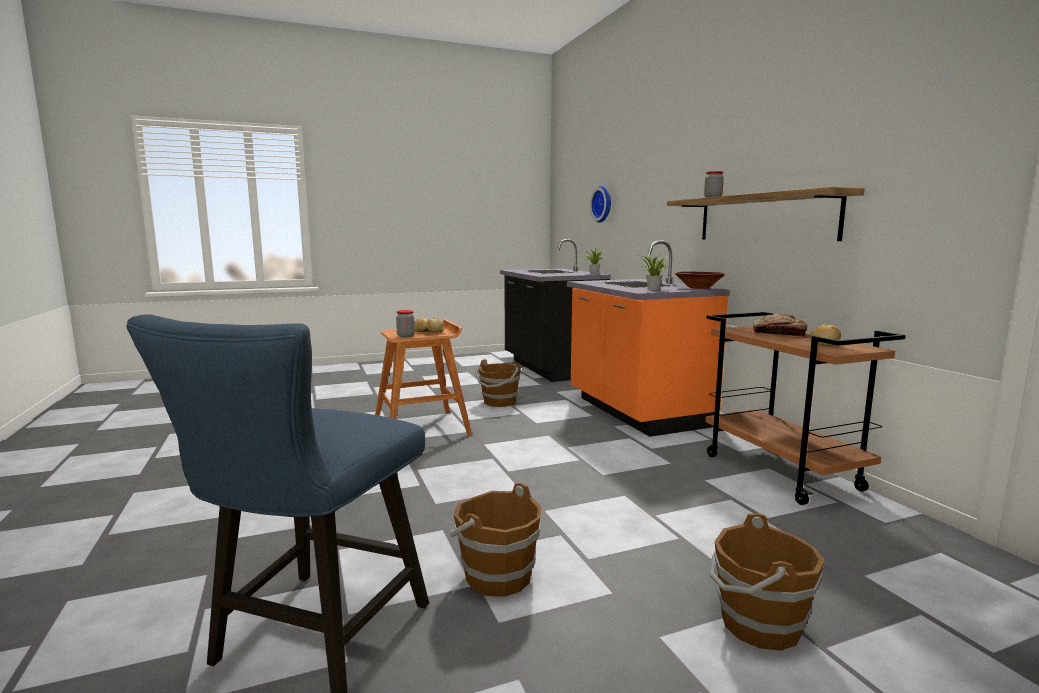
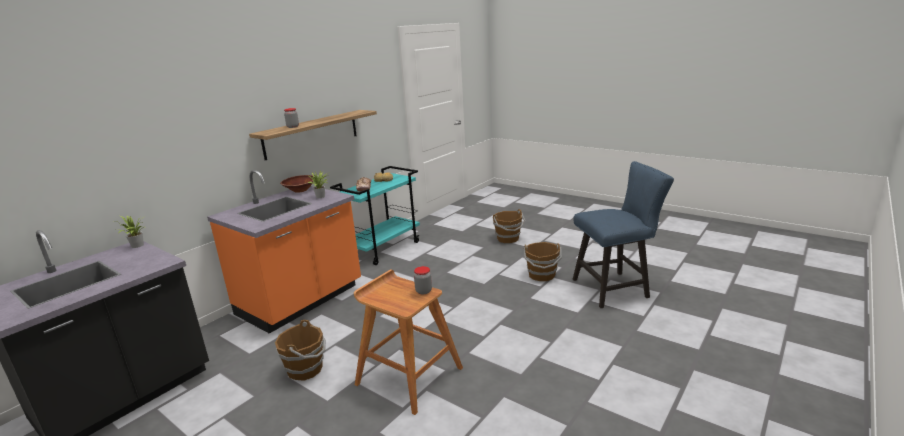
camera: 120 degrees left, 10 degrees up
bread [414,318,444,333] -> none
wall clock [590,186,611,223] -> none
brown cart [705,312,906,505] -> turquoise cart [330,166,420,265]

